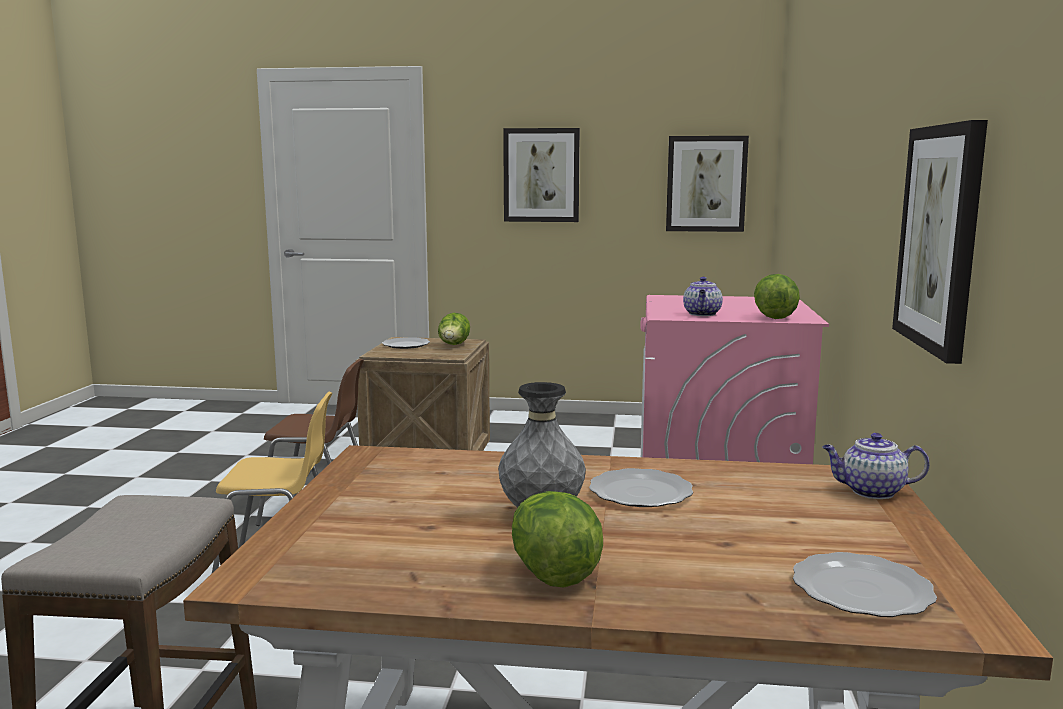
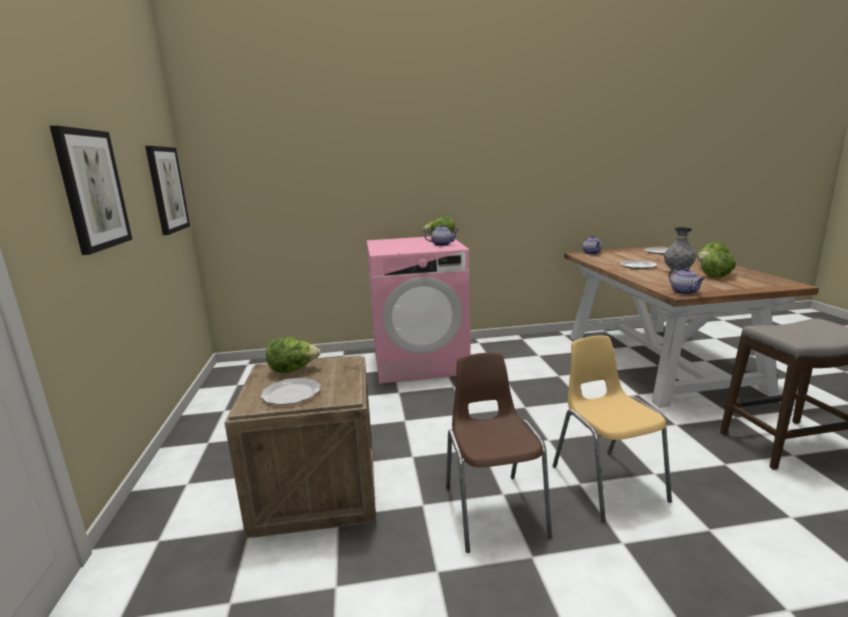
camera: 105 degrees left, 5 degrees up
picture [892,120,988,364] -> none
none -> teapot [668,268,705,294]
none -> lettuce [701,251,736,278]

